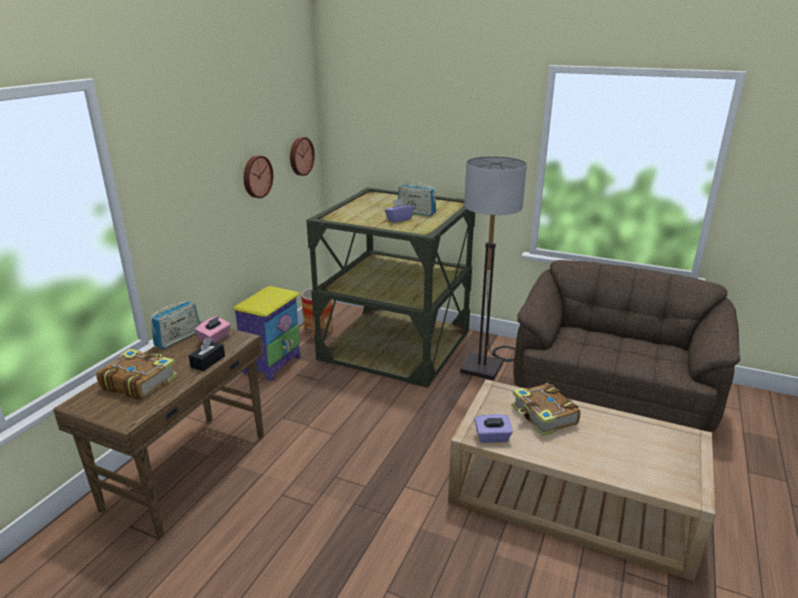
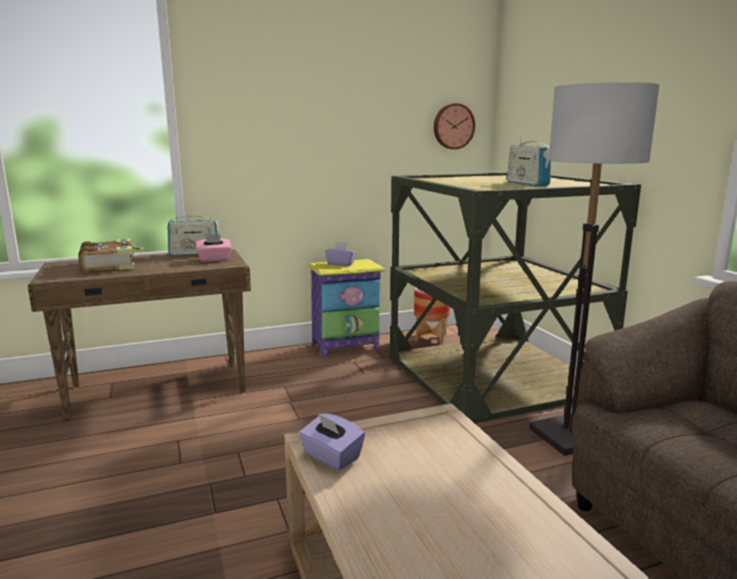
camera: 45 degrees right, 10 degrees down
black tissue box [189,337,225,371] -> none
wall clock [244,155,273,198] -> none
purple tissue box [385,199,414,222] -> purple tissue box moved to [325,242,356,266]
book [511,383,581,437] -> none

